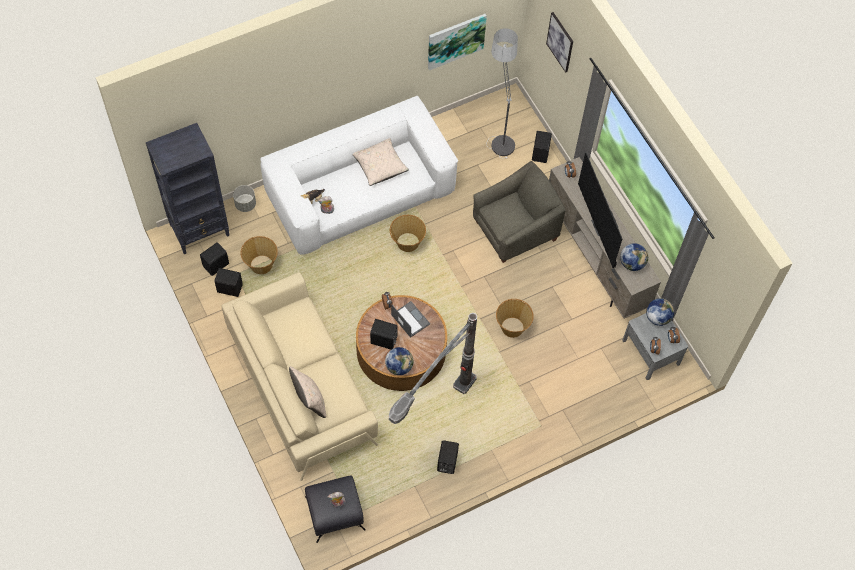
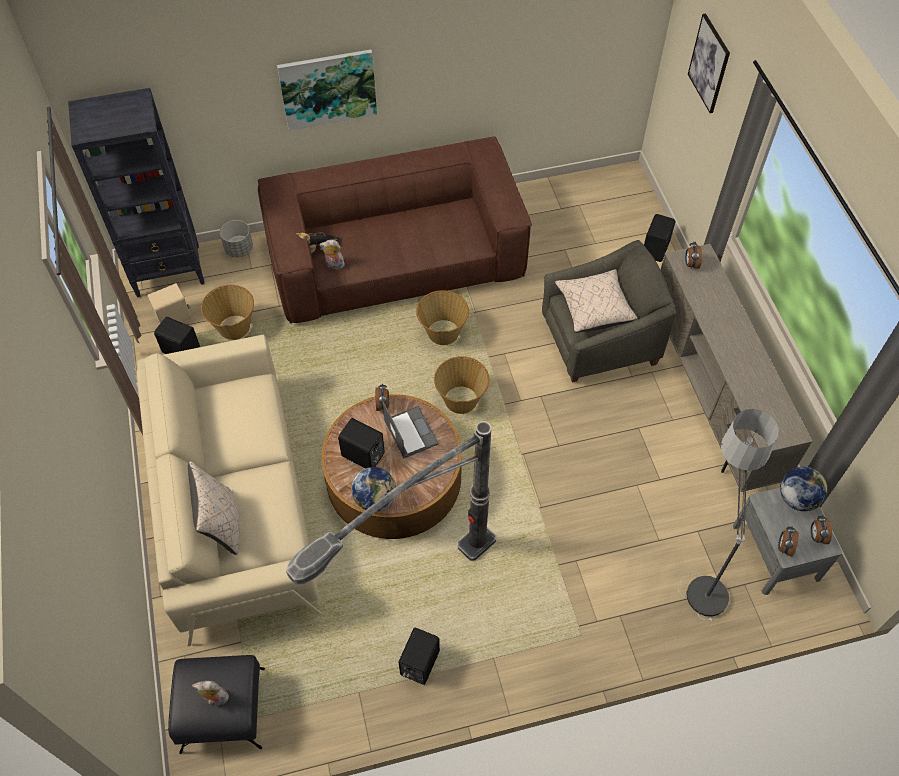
camera: 15 degrees right, 5 degrees down
black speaker [200,242,229,276] -> beige speaker [147,283,191,324]
white sofa [260,96,458,255] -> brown sofa [258,136,532,323]
beige pillow [352,138,409,186] -> beige pillow moved to [555,269,638,333]
picture [428,14,487,70] -> picture moved to [277,49,377,131]
floor lamp [486,28,518,158] -> floor lamp moved to [678,409,779,621]
basket [496,299,534,338] -> basket moved to [434,356,489,414]
television [578,152,622,268] -> none
globe [620,243,648,271] -> none

